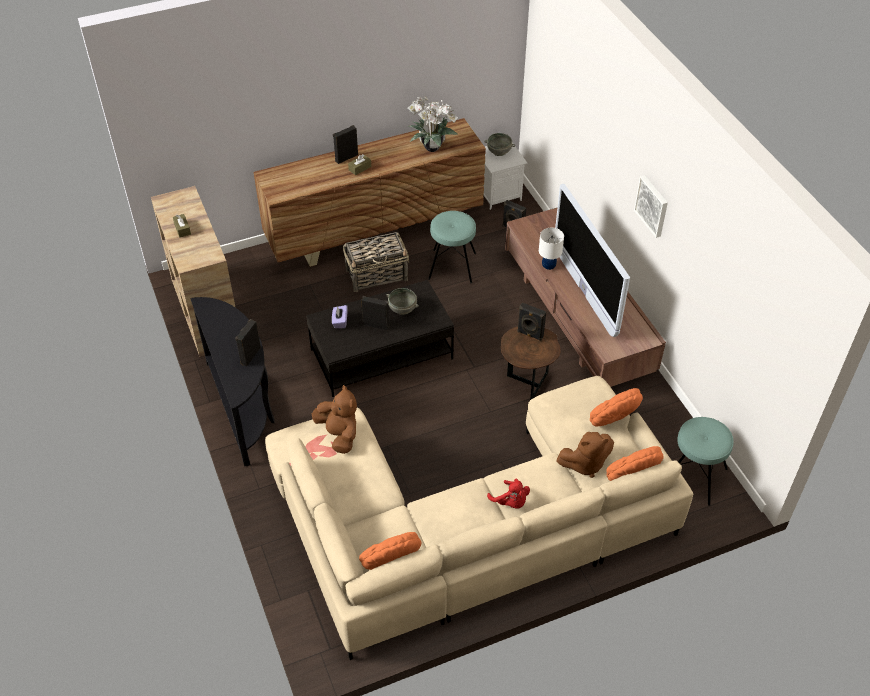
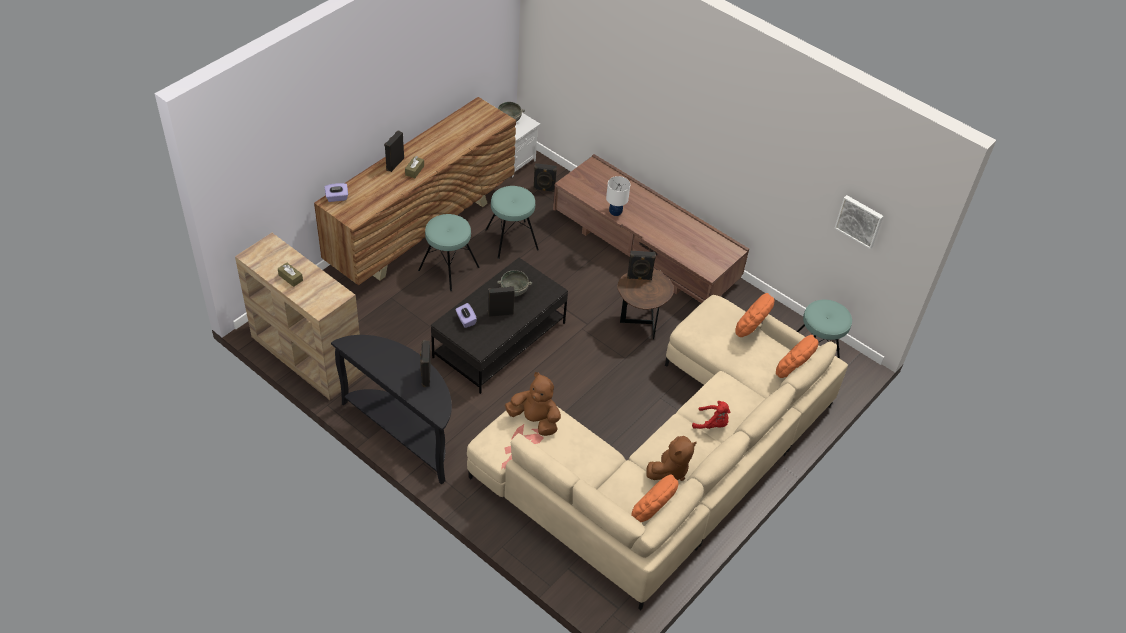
camera: 30 degrees left, 0 degrees up
basket [343,232,409,292] -> turquoise stool [418,214,479,291]
potted plant [407,96,458,152] -> none
television [555,184,630,337] -> none
brown plush toy [556,432,614,478] -> brown plush toy moved to [646,436,696,481]
picture [634,175,668,238] -> picture moved to [835,195,883,249]
none -> purple tissue box [324,183,348,202]

